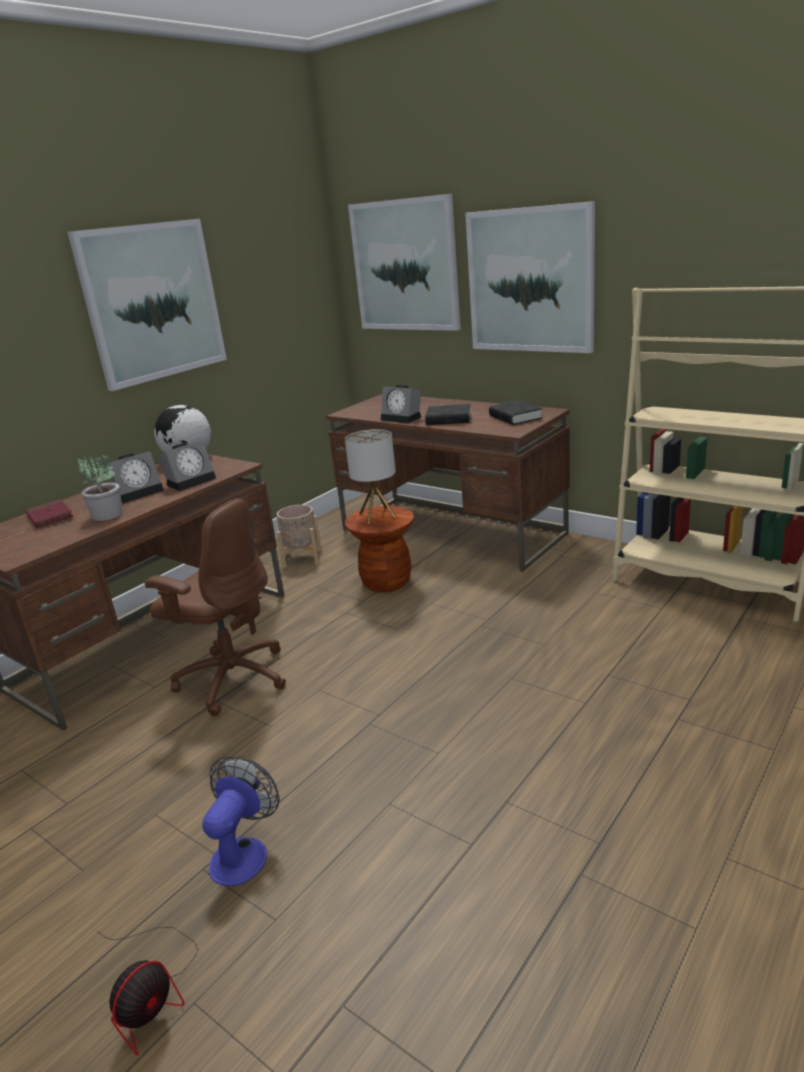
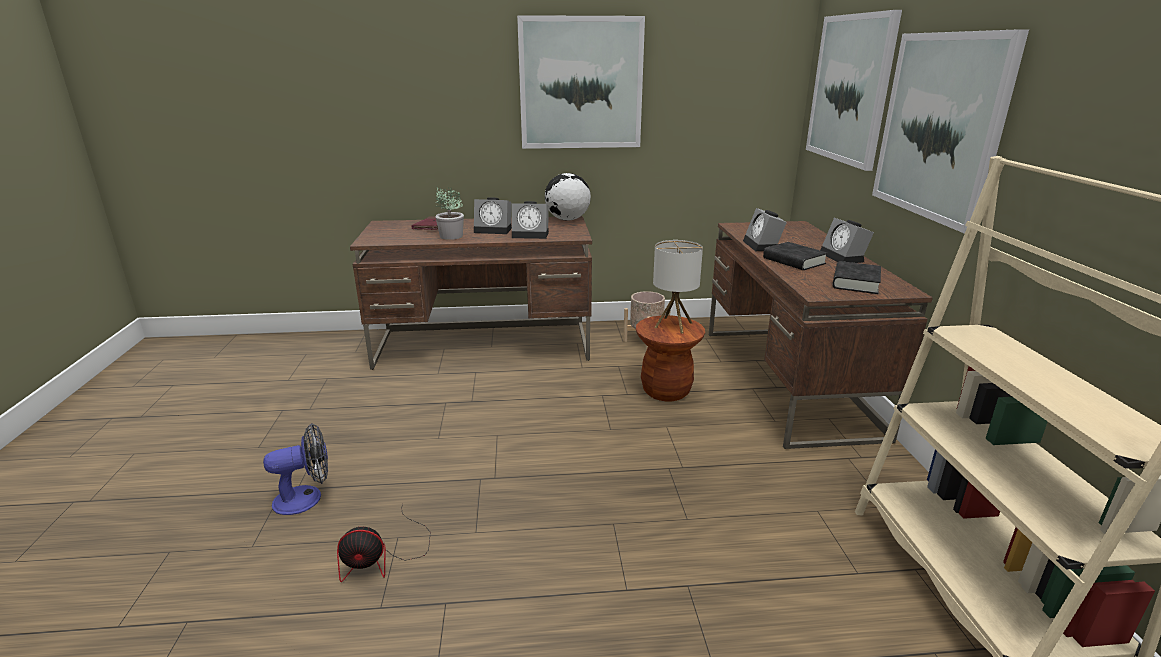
camera: 45 degrees right, 0 degrees up
fan [97,927,198,1055] -> fan moved to [337,503,431,582]
brown office chair [145,498,286,716] -> none
none -> alarm clock [820,218,874,263]

